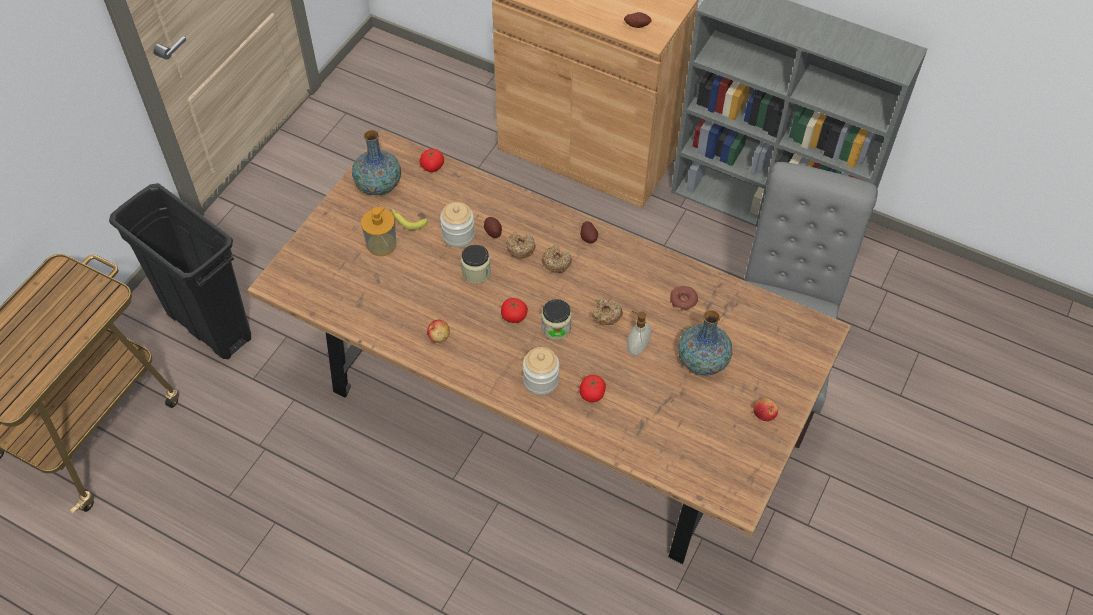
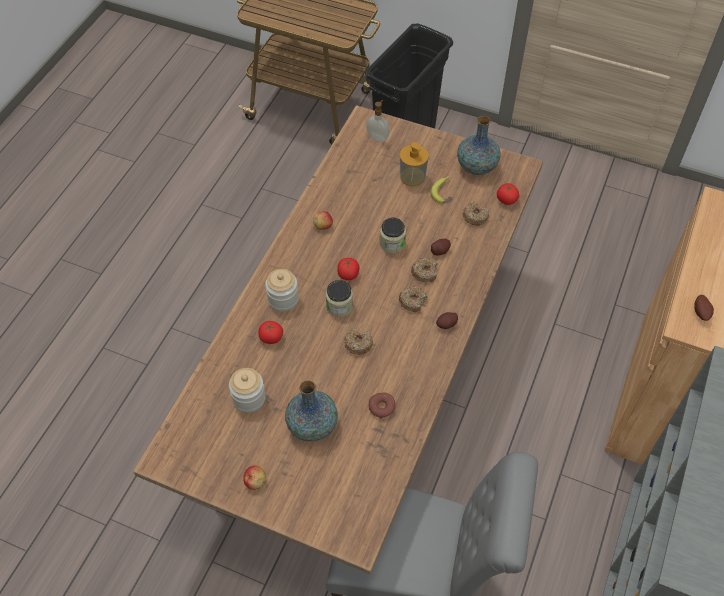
camera: 85 degrees right, 0 degrees up
jar [440,202,475,248] -> jar moved to [229,368,265,413]
soap dispenser [627,311,651,356] -> soap dispenser moved to [366,100,390,142]
none -> donut [462,201,489,226]

